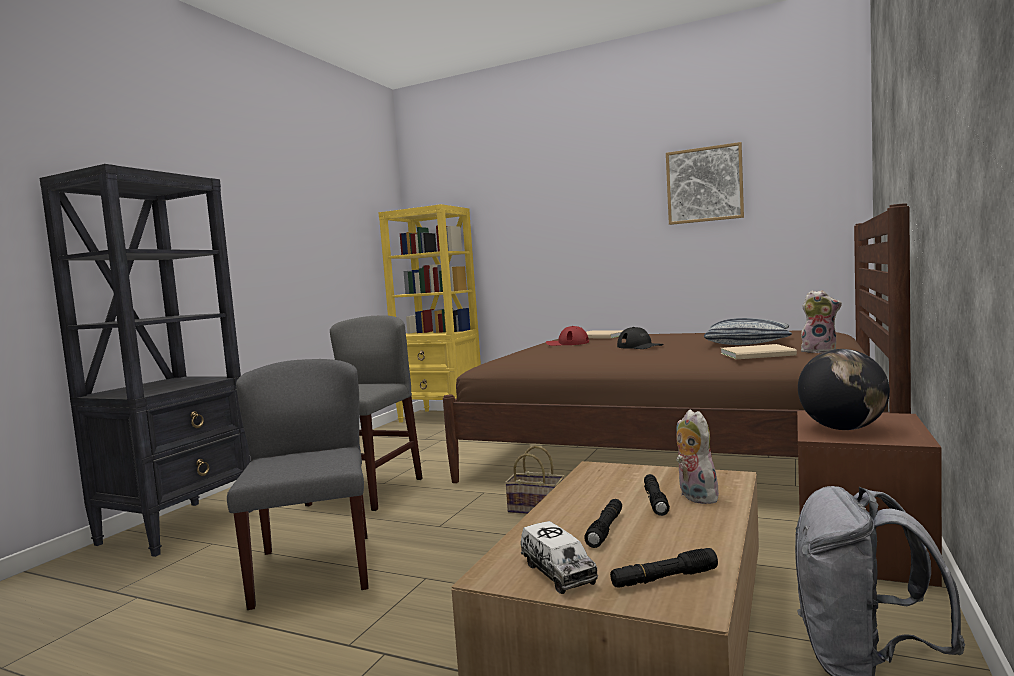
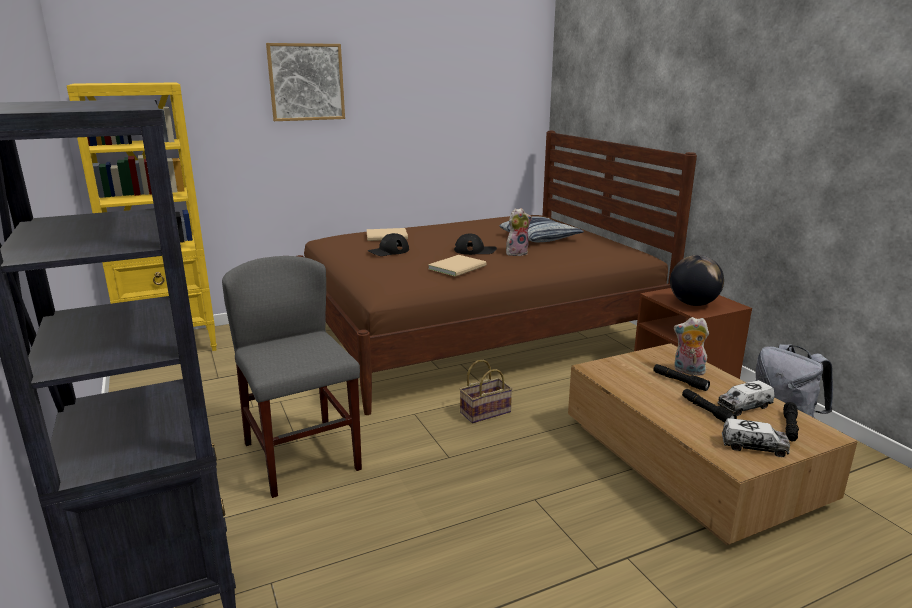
camera: 50 degrees left, 15 degrees up
grey chair [227,359,369,610] -> none
red cap [546,326,589,346] -> black cap [368,233,409,256]
picture [666,142,744,225] -> picture moved to [266,43,345,121]
beige book [720,344,797,359] -> beige book moved to [428,255,487,277]
plush toy [801,290,842,353] -> plush toy moved to [506,208,532,257]
none -> toy truck [718,380,775,416]

